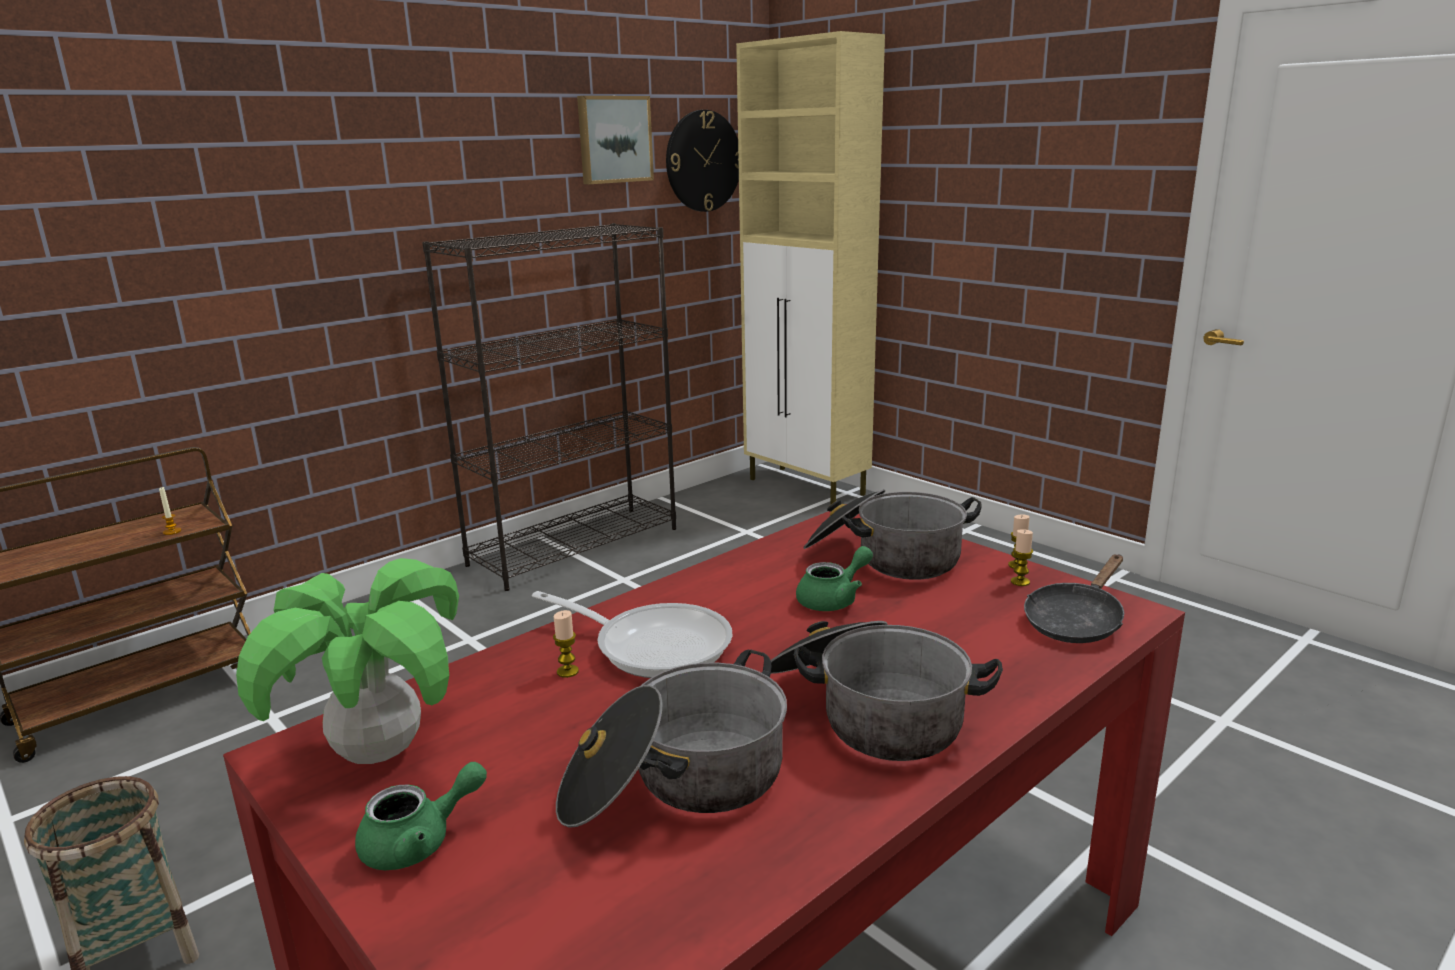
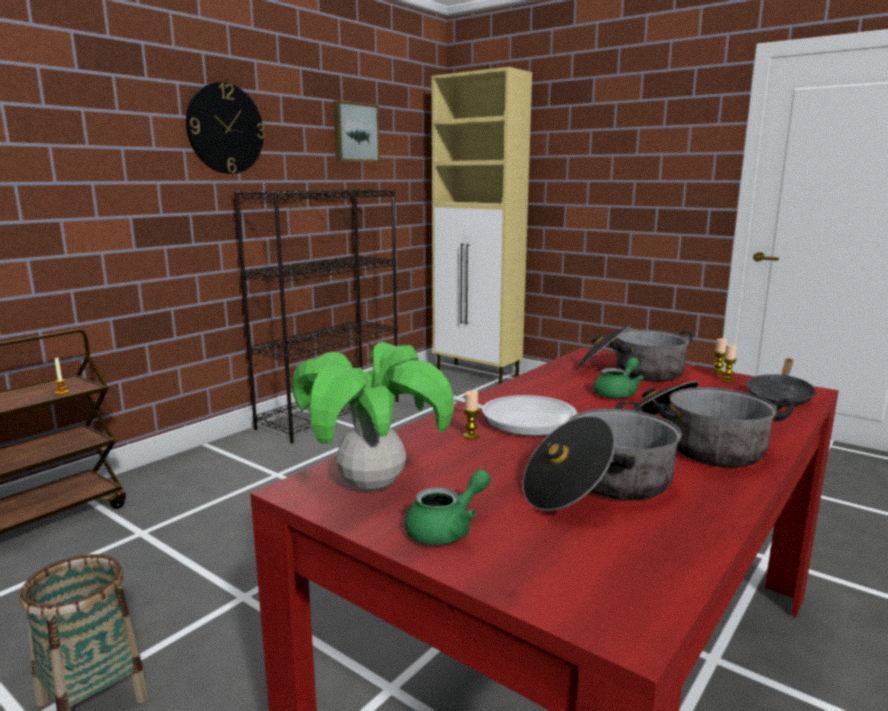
camera: 10 degrees left, 5 degrees down
wall clock [666,110,739,212] -> wall clock moved to [186,82,265,174]

